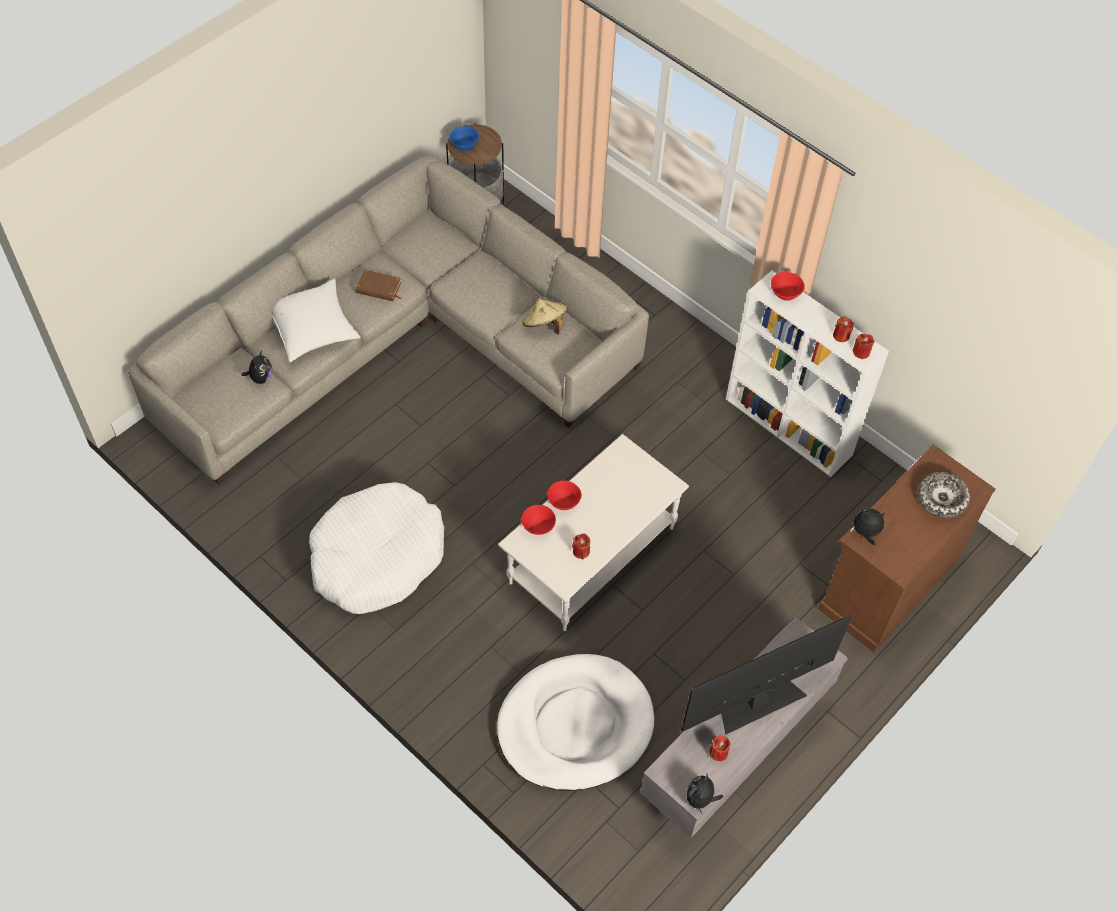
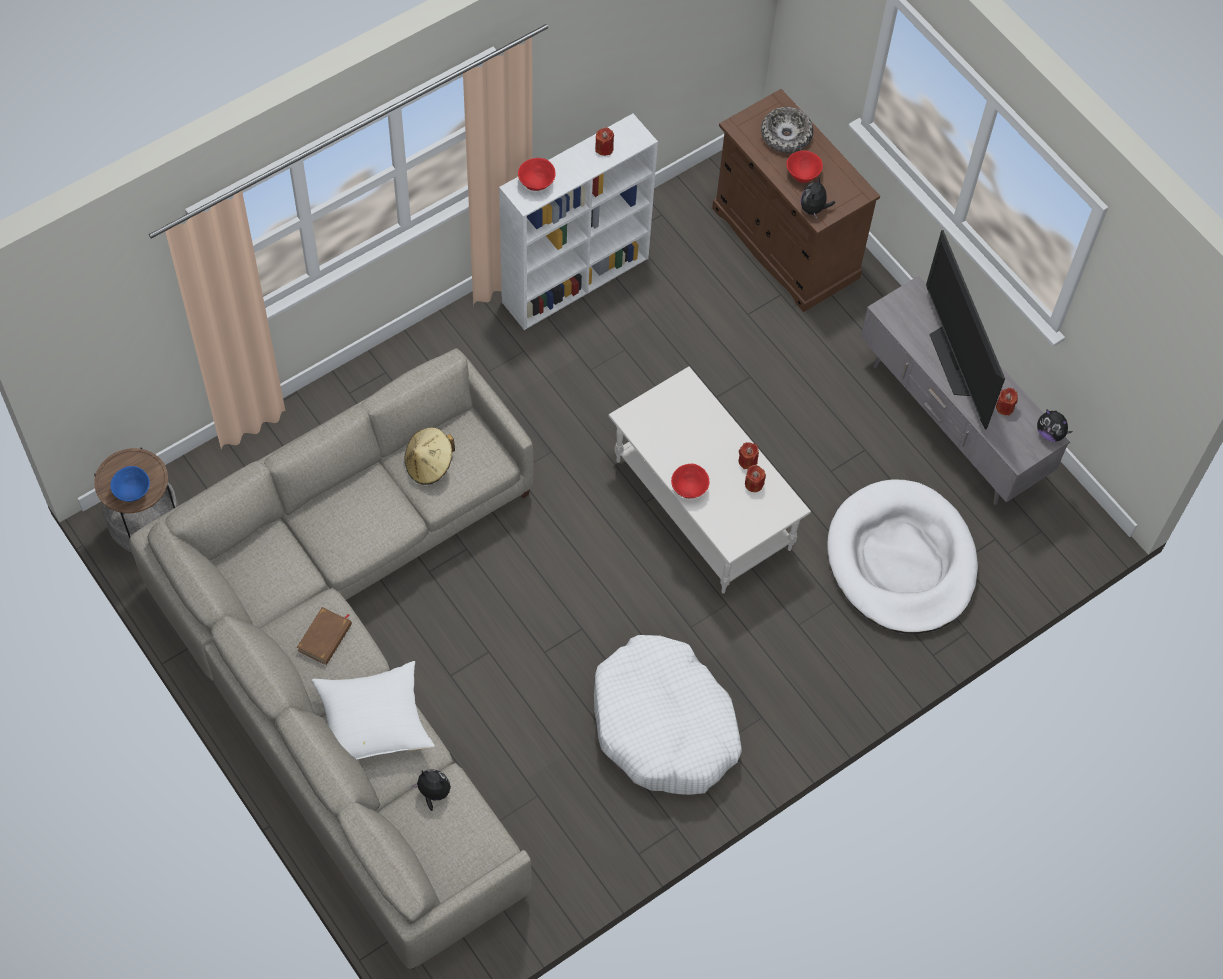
camera: 80 degrees left, 5 degrees up
red bowl [521,505,556,535] -> red bowl moved to [787,150,823,183]
red candle [852,334,874,359] -> red candle moved to [739,442,759,469]

